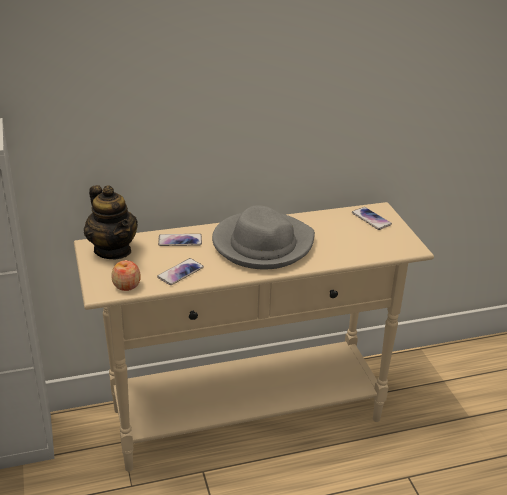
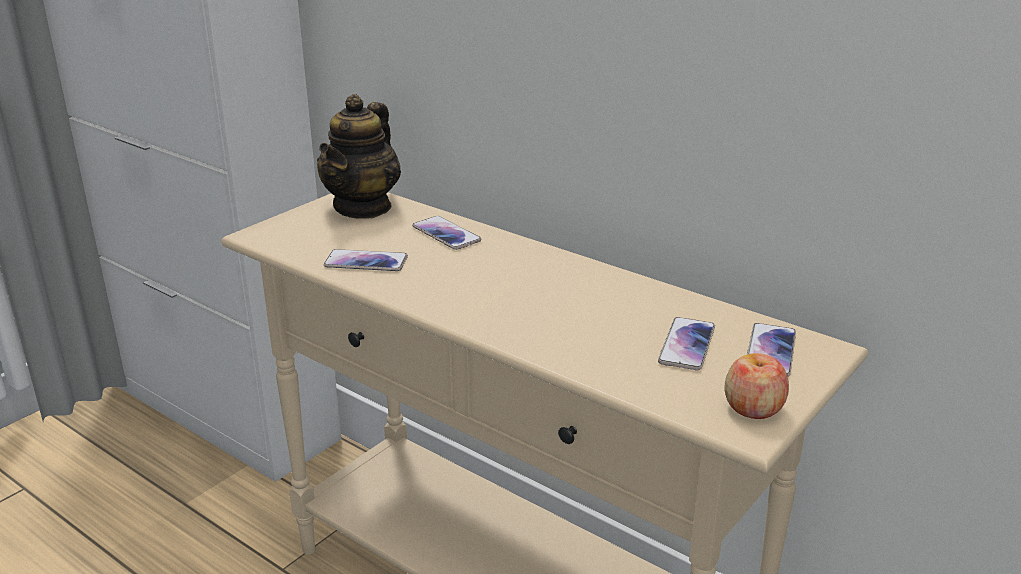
camera: 55 degrees right, 5 degrees down
apple [111,260,141,291] -> apple moved to [725,353,789,419]
grey hat [212,205,315,269] -> none
none -> phone [658,317,715,370]

